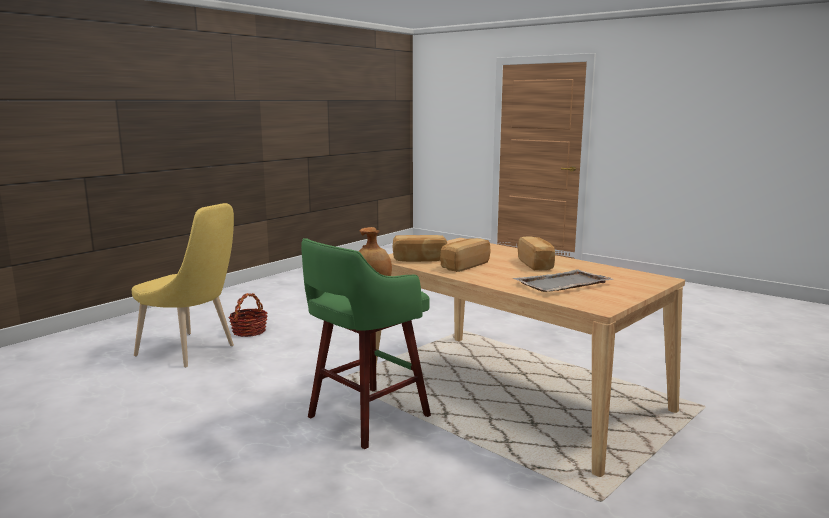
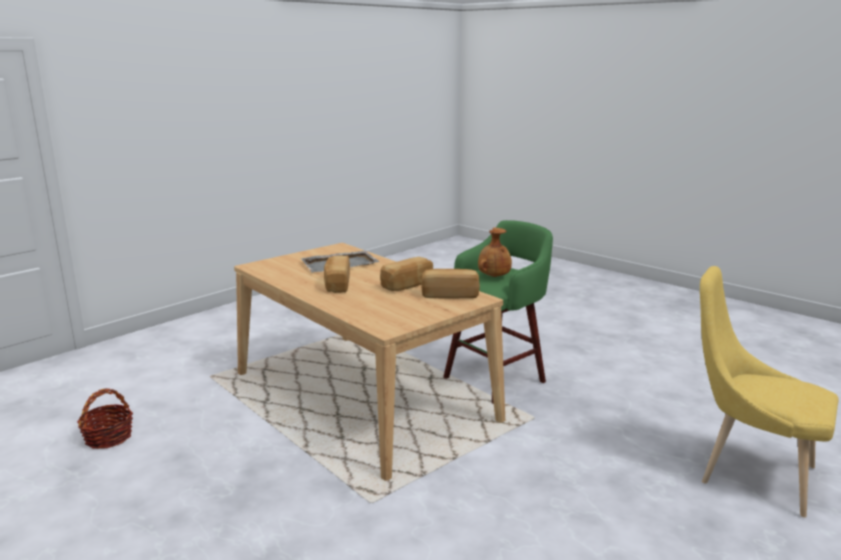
camera: 175 degrees left, 5 degrees up
basket [229,293,268,337] -> basket moved to [77,388,133,449]

